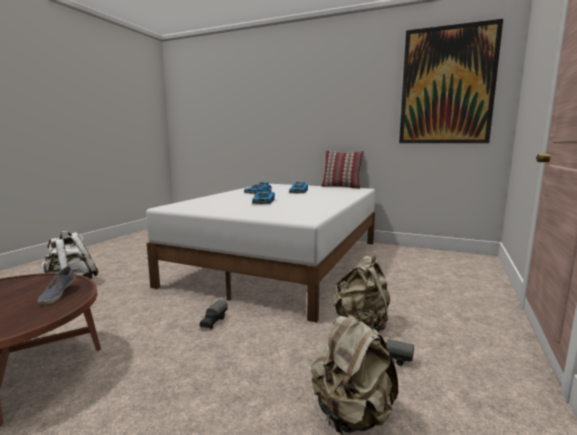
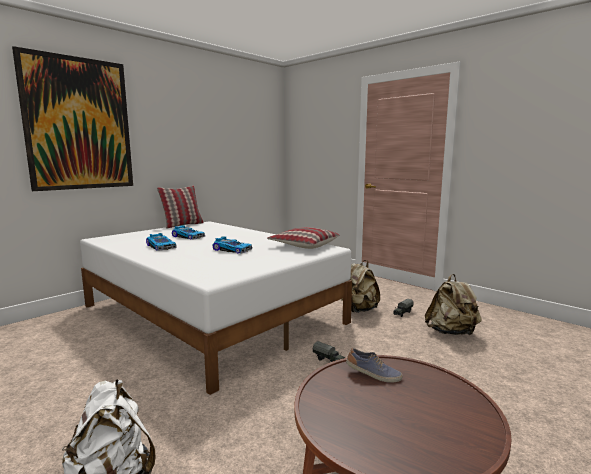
camera: 70 degrees left, 0 degrees up
picture [399,19,503,143] -> picture moved to [12,46,133,191]
none -> pillow [267,227,339,249]

